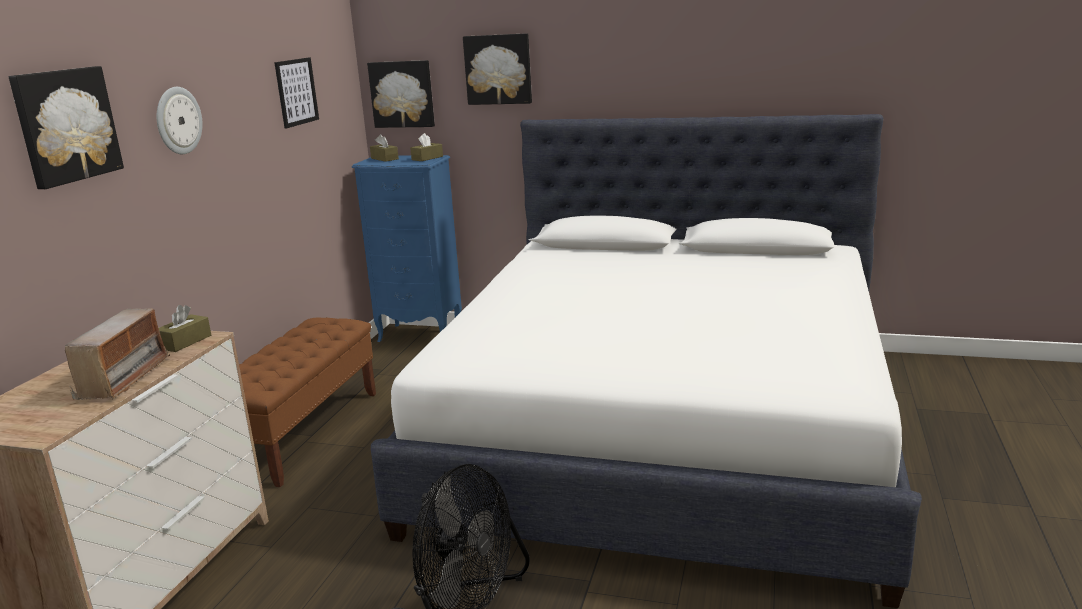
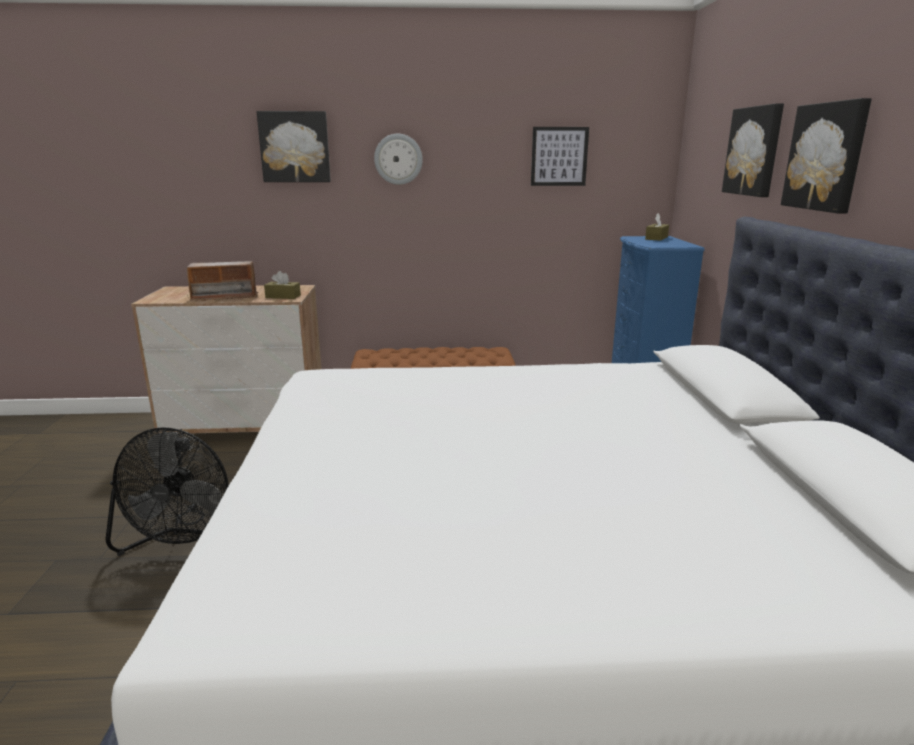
camera: 70 degrees right, 0 degrees up
picture [367,60,435,128] -> picture moved to [781,98,872,214]
brown tissue box [410,133,443,161] -> none

